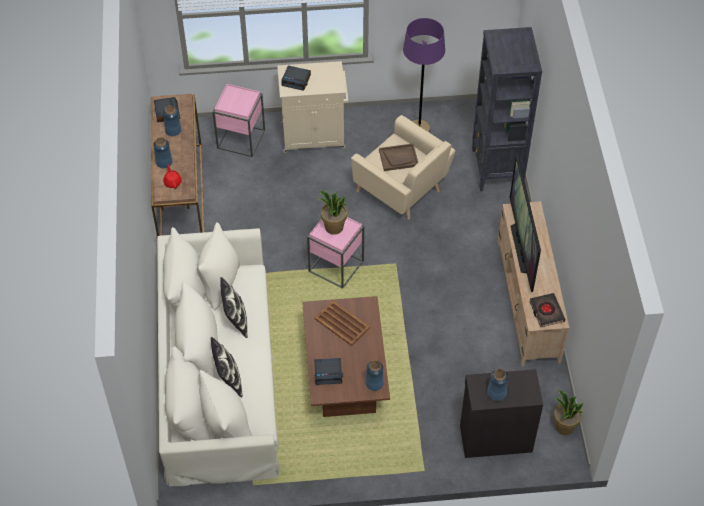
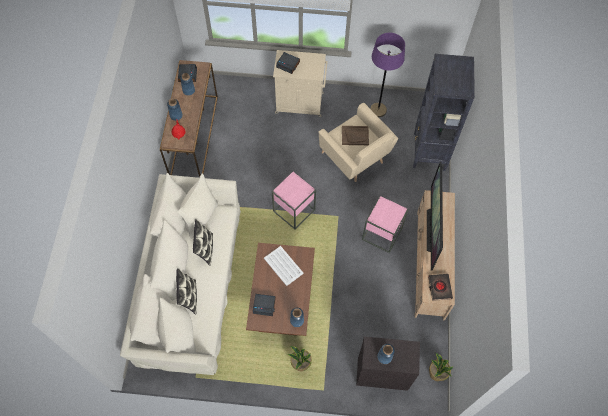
camera: 10 degrees right, 10 degrees up
pink side table [213,84,265,157] -> pink side table moved to [362,196,408,253]
brown tray [315,300,370,346] -> white tray [264,246,304,286]
potted plant [318,191,347,235] -> potted plant moved to [288,346,312,371]

